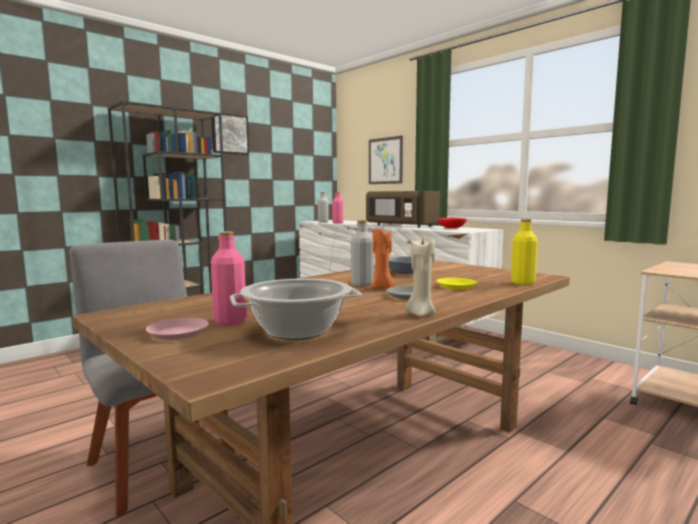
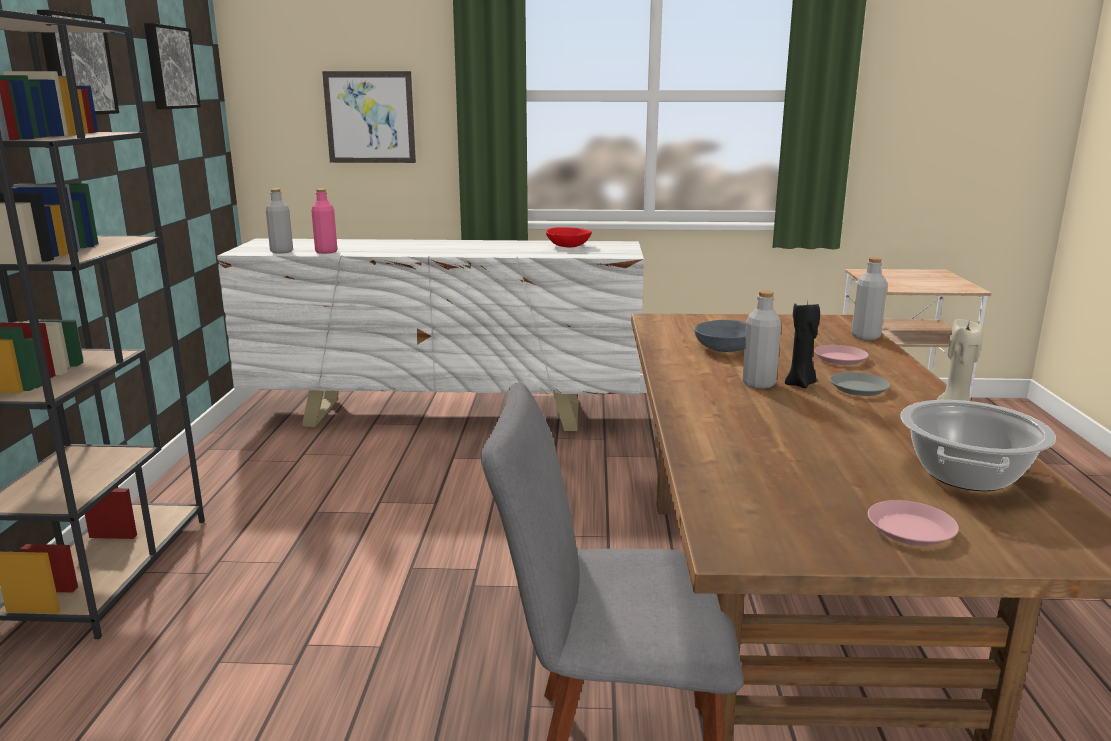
camera: 45 degrees left, 10 degrees up
pink bottle [211,232,247,326] -> none
brown microwave [366,191,440,228] -> none
orange candle [371,229,395,289] -> black candle [785,301,820,389]
yellow plate [436,278,477,290] -> pink plate [814,345,869,365]
yellow bottle [511,219,538,285] -> grey bottle [852,257,887,340]
none -> picture [144,23,201,109]

